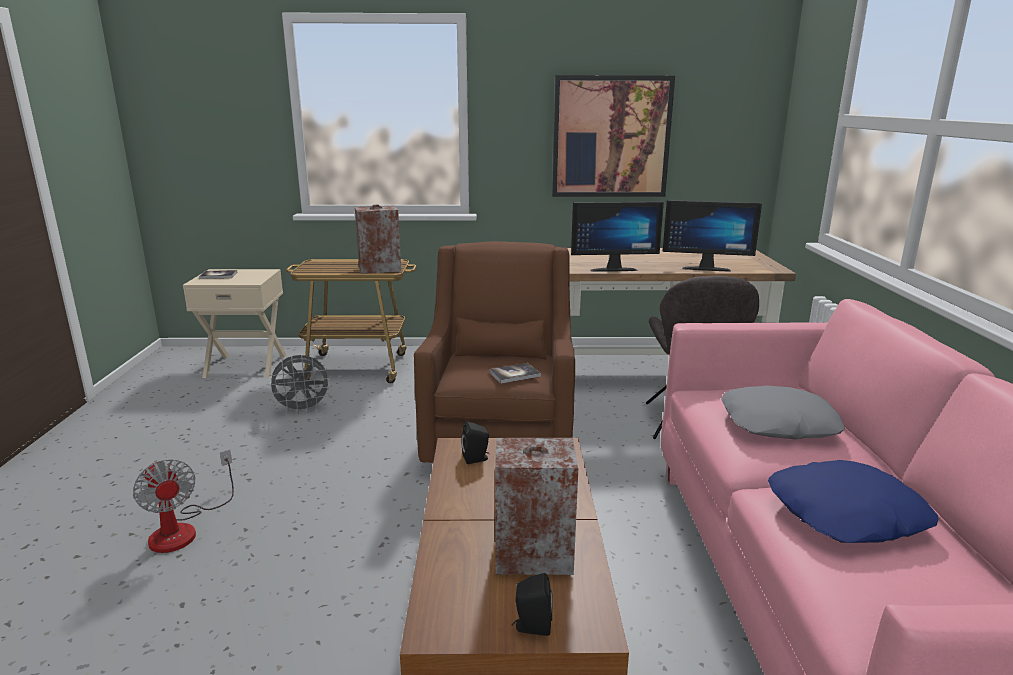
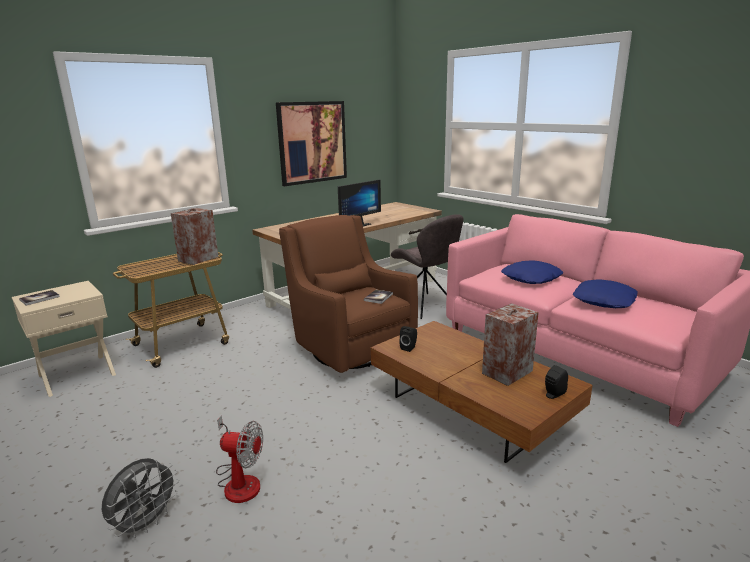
camera: 40 degrees left, 0 degrees up
grey fan [267,355,332,412] -> grey fan moved to [102,458,179,538]
monitor [663,200,762,272] -> none
grey pillow [721,385,845,440] -> blue pillow [501,260,563,284]

